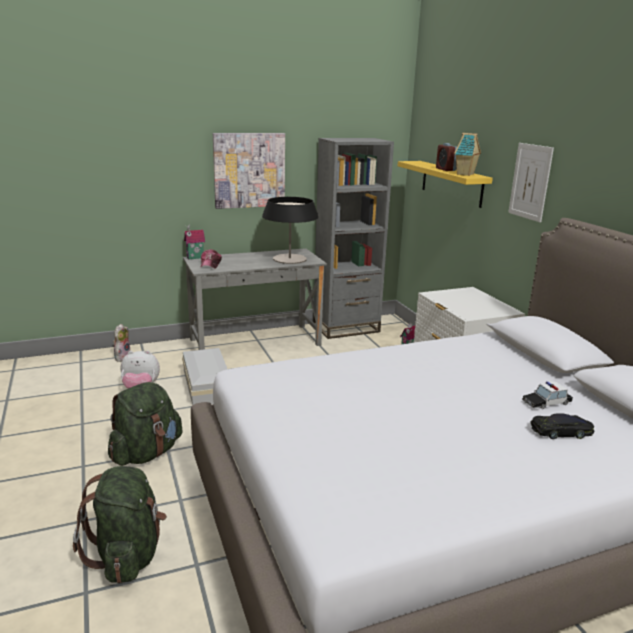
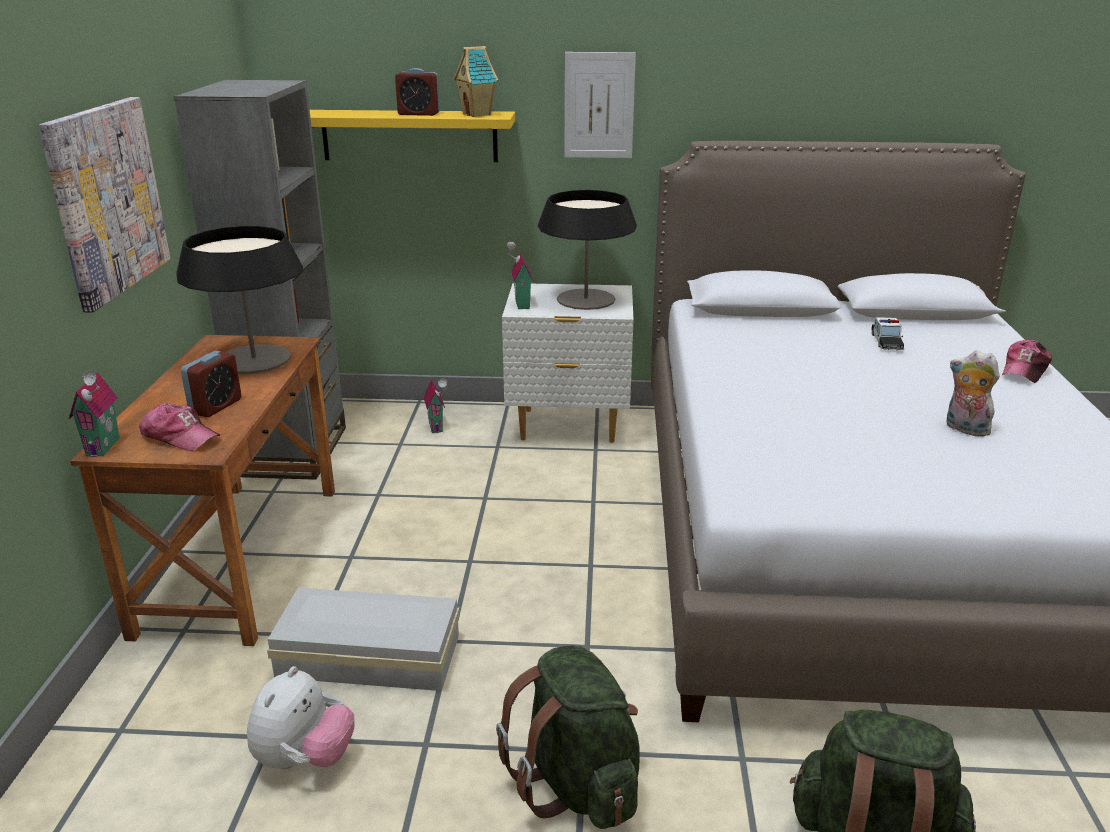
camera: 65 degrees left, 5 degrees up
plush toy [113,324,130,362] -> plush toy moved to [947,350,1000,437]
grey desk [183,248,327,350] -> brown desk [70,335,335,646]
black toy car [531,413,594,439] -> none
none -> alarm clock [181,351,242,417]
none -> toy house [507,242,533,309]
none -> table lamp [538,190,637,310]
none -> cap [1002,340,1052,383]

